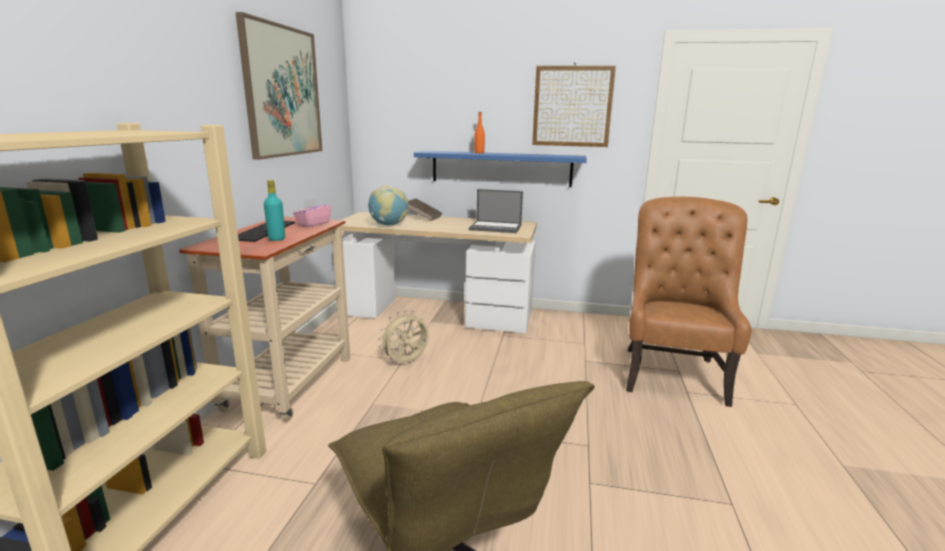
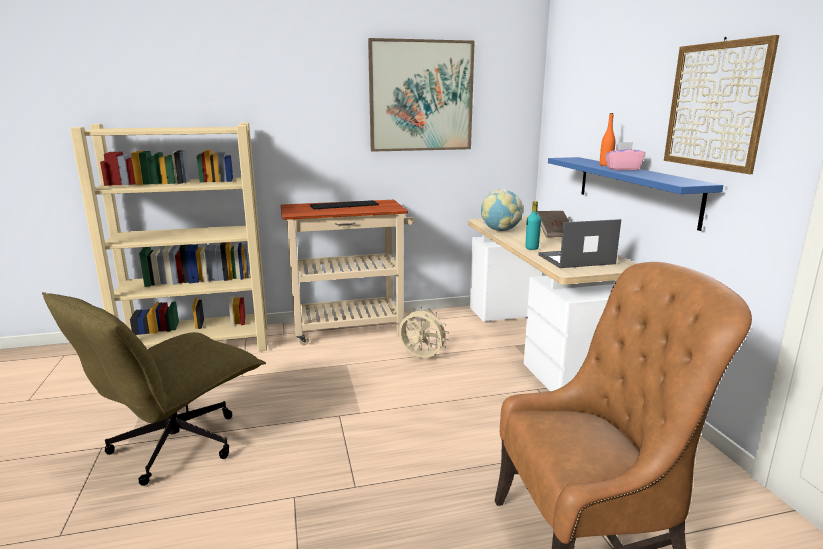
camera: 65 degrees right, 0 degrees up
turquoise bottle [264,180,285,241] -> turquoise bottle moved to [525,201,541,250]
pink tissue box [293,198,331,227] -> pink tissue box moved to [605,142,645,170]
laptop [469,189,523,233] -> laptop turned 90 degrees clockwise [538,219,621,268]

